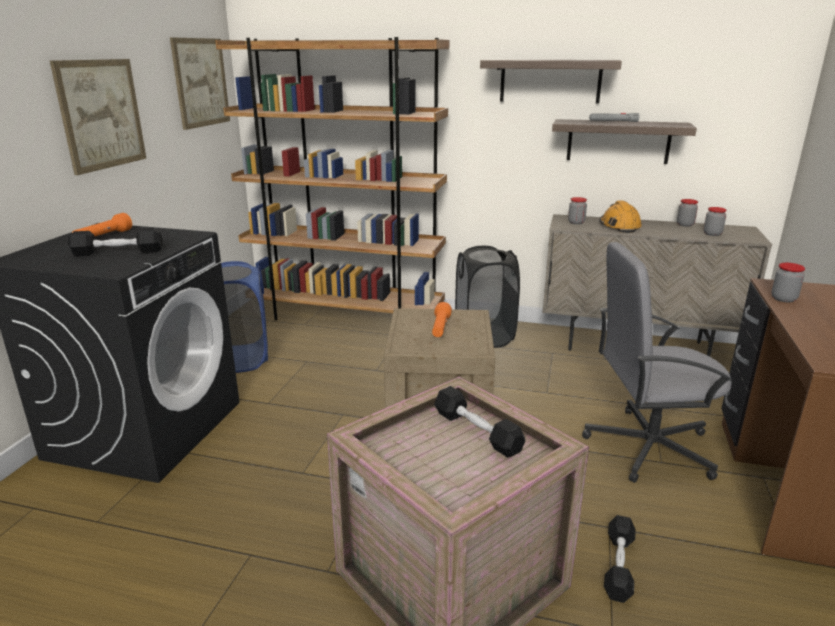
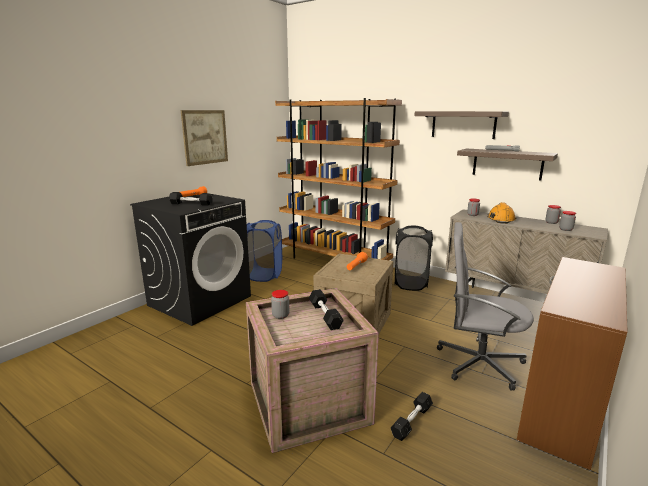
camera: 20 degrees right, 5 degrees down
picture [170,37,230,130] -> none
jar [771,263,805,302] -> jar moved to [271,290,290,319]

